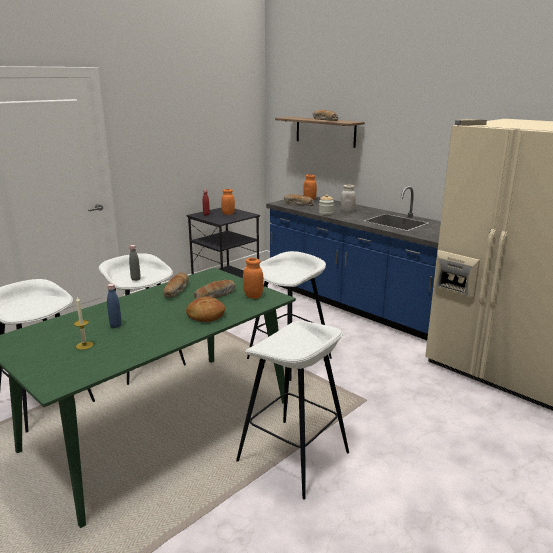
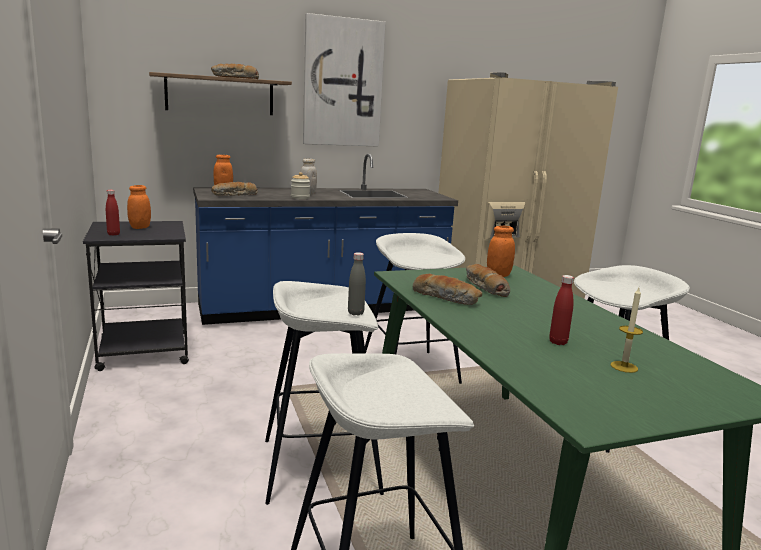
camera: 65 degrees left, 5 degrees down
blue bottle [107,284,122,328] -> red bottle [549,275,574,345]
bread [186,296,225,322] -> none
none -> picture [303,13,386,147]

